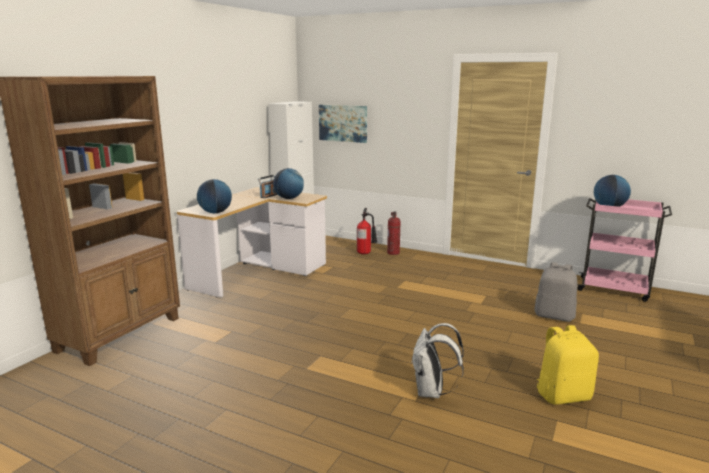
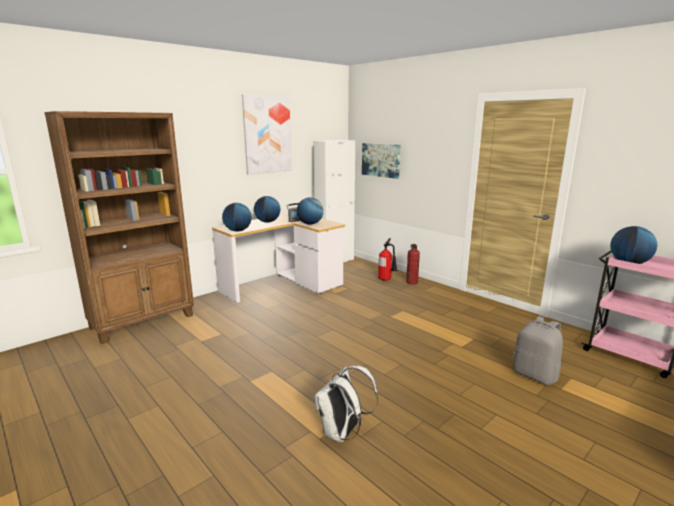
camera: 20 degrees right, 0 degrees up
yellow backpack [537,325,599,405] -> none
none -> picture [242,94,292,174]
none -> globe [254,196,280,222]

